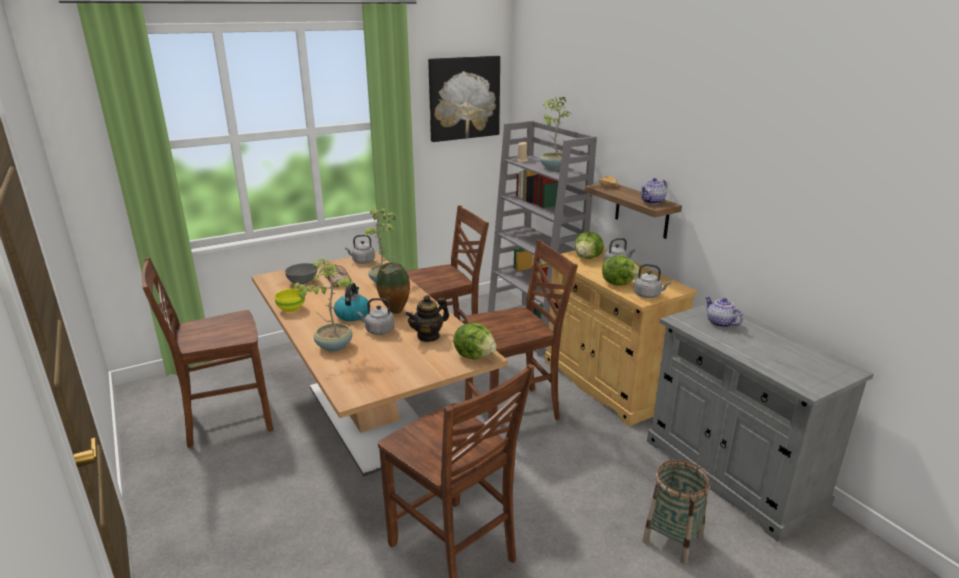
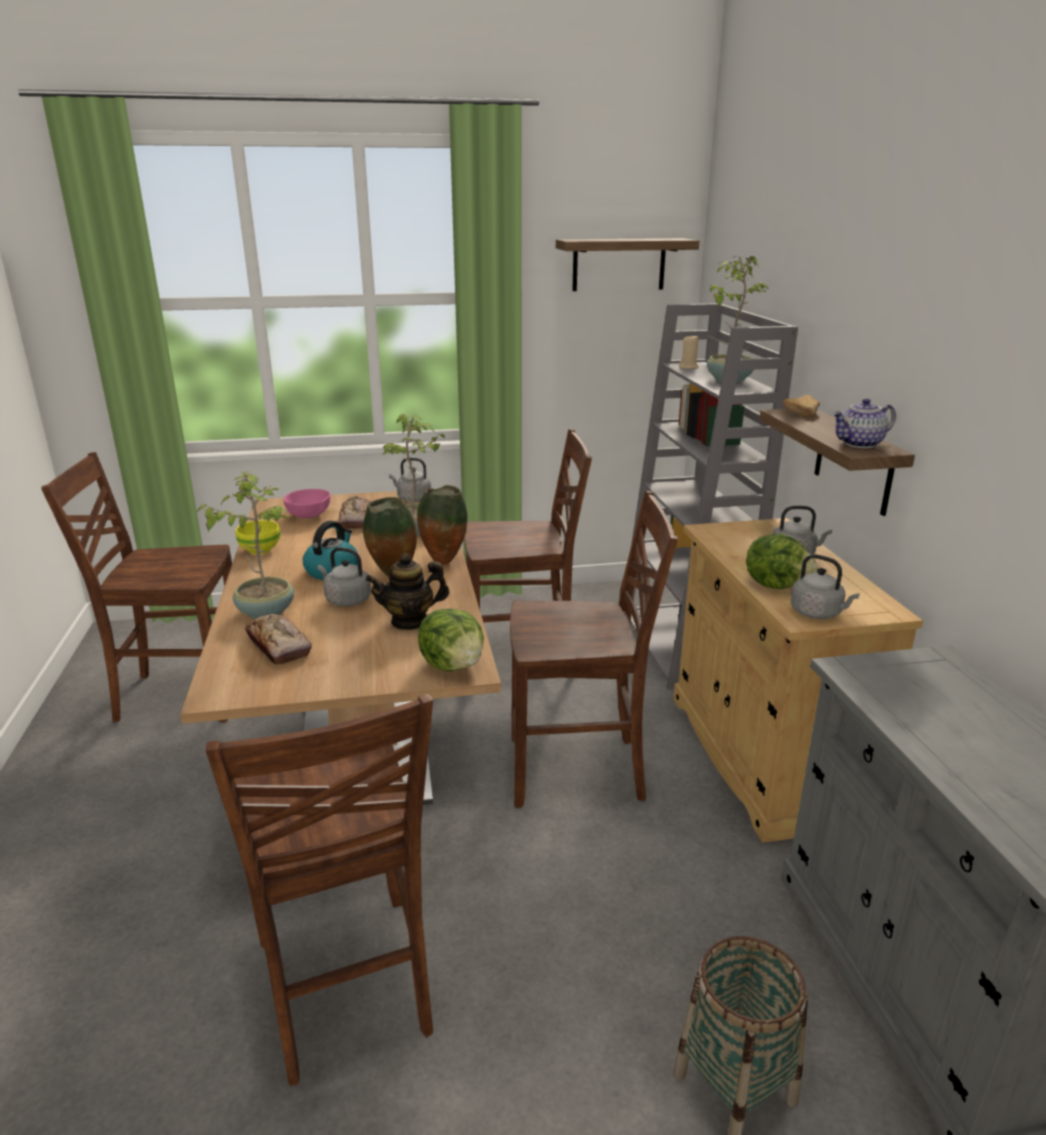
camera: 20 degrees right, 0 degrees up
grey bowl [285,263,317,284] -> pink bowl [284,489,330,518]
picture [428,56,500,142] -> shelf [556,238,699,291]
lettuce [575,232,604,259] -> none
teapot [705,296,743,328] -> none
none -> bread [245,614,312,665]
none -> vase [417,485,468,565]

